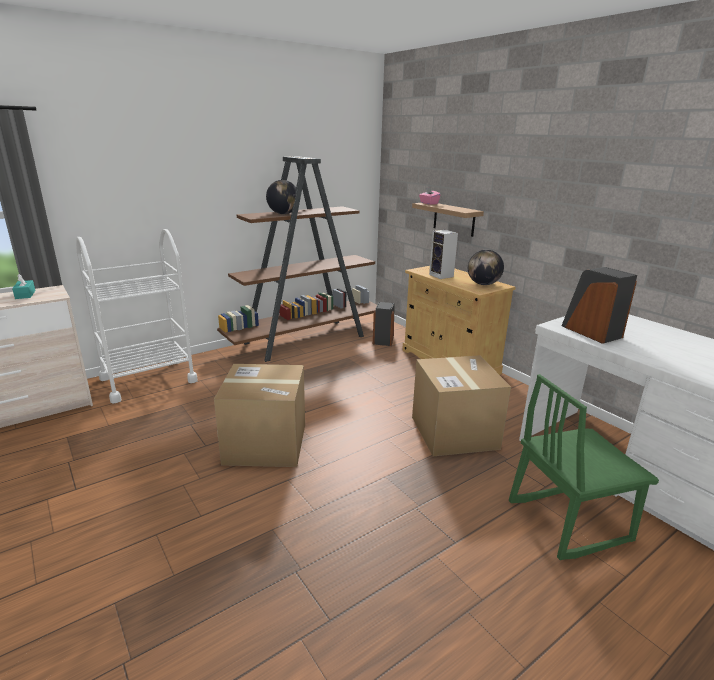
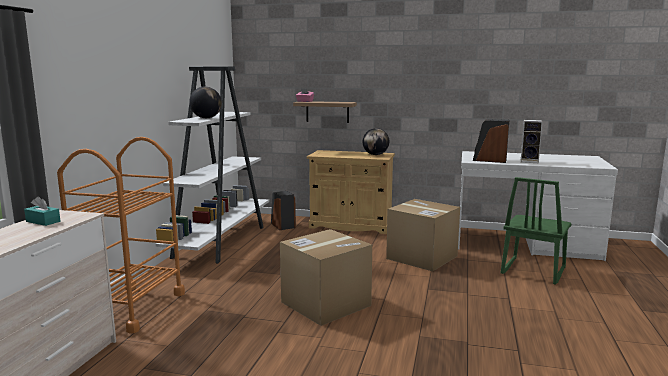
camera: 40 degrees left, 10 degrees down
white cart [76,229,198,404] -> orange cart [57,137,185,333]
brown bookcase [217,156,377,362] -> white bookcase [155,67,269,264]
speaker [429,230,458,279] -> speaker moved to [521,120,542,163]

